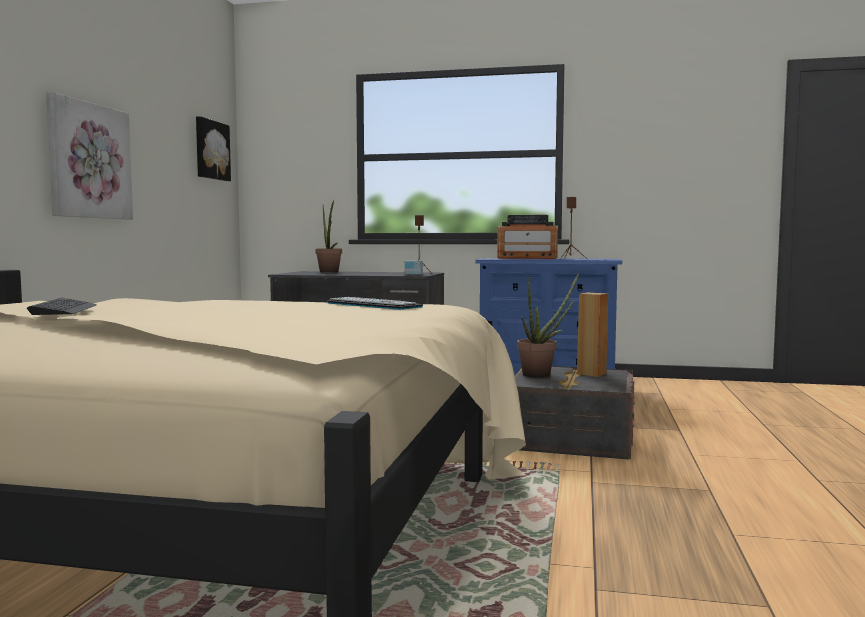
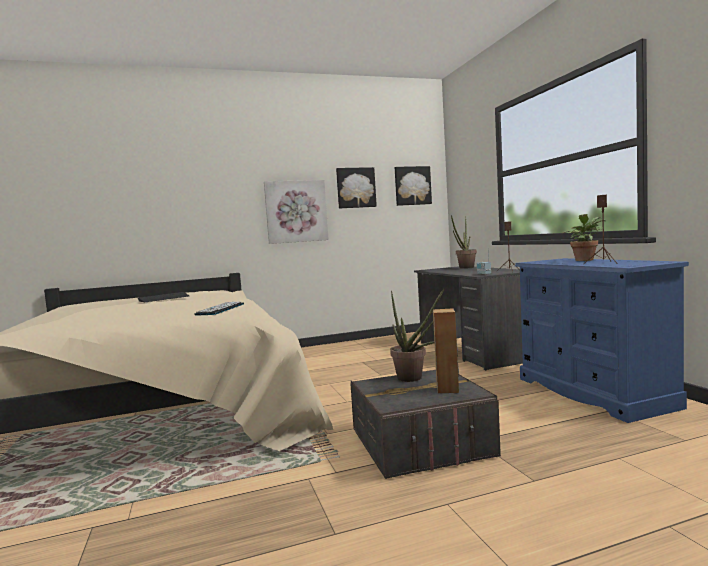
camera: 60 degrees right, 0 degrees up
radio [497,215,558,259] -> potted plant [563,214,606,261]
none -> picture [336,167,377,208]

